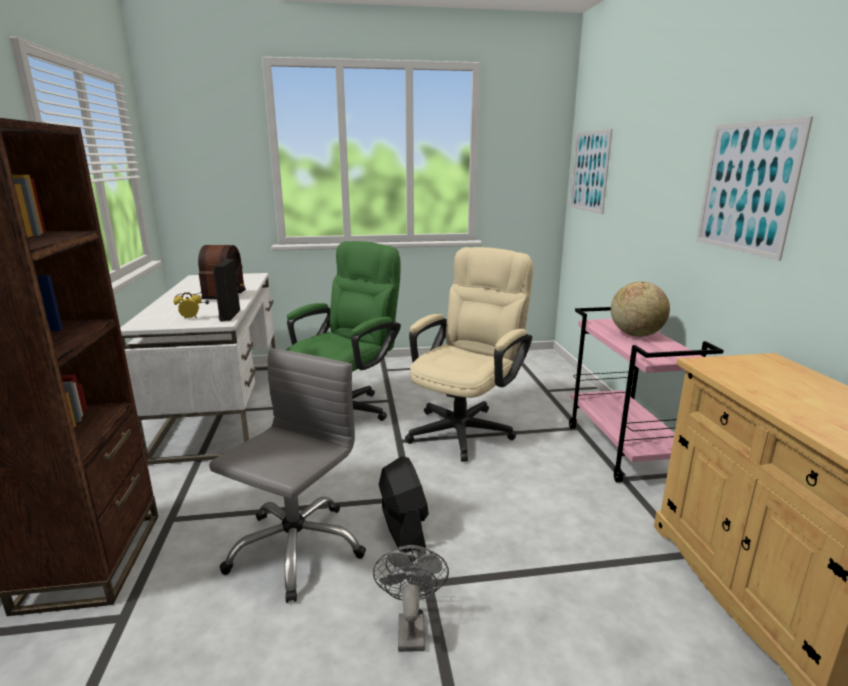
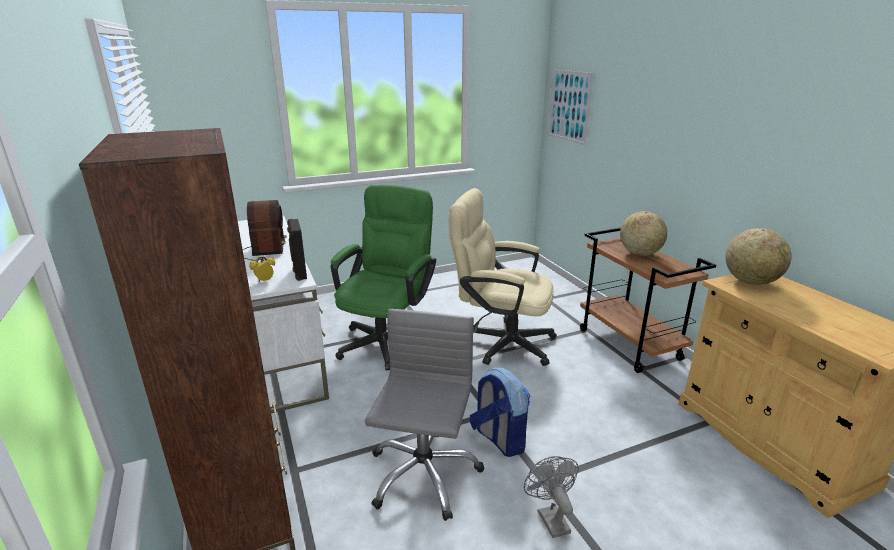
camera: 15 degrees left, 5 degrees up
black fan [379,456,429,553] -> backpack [470,367,530,457]
beige office chair [405,247,533,462] -> beige office chair turned 90 degrees counterclockwise [449,188,557,366]
pink cart [569,307,724,483] -> brown cart [580,228,716,373]
picture [696,116,813,261] -> none
none -> globe [725,228,791,285]

